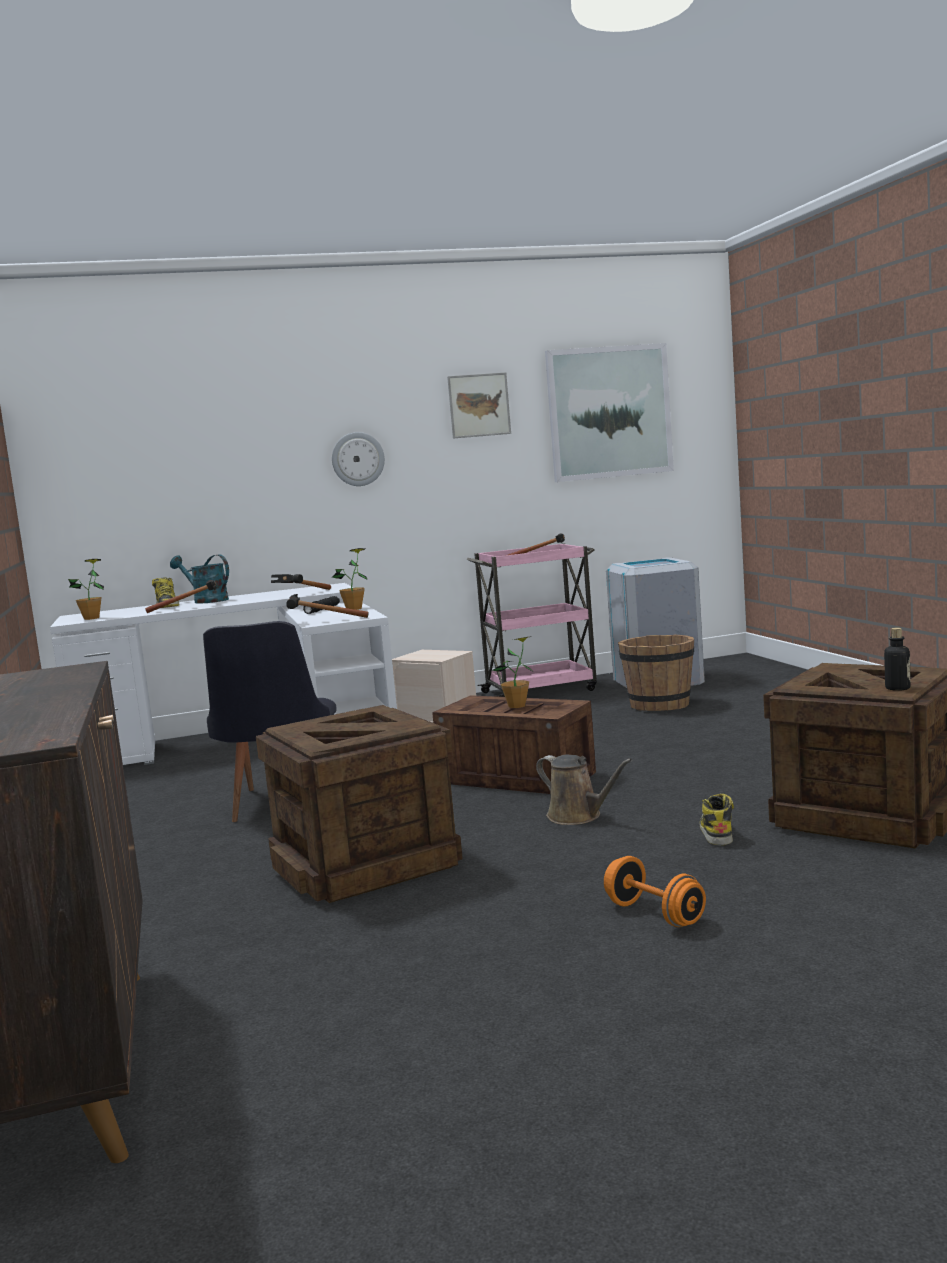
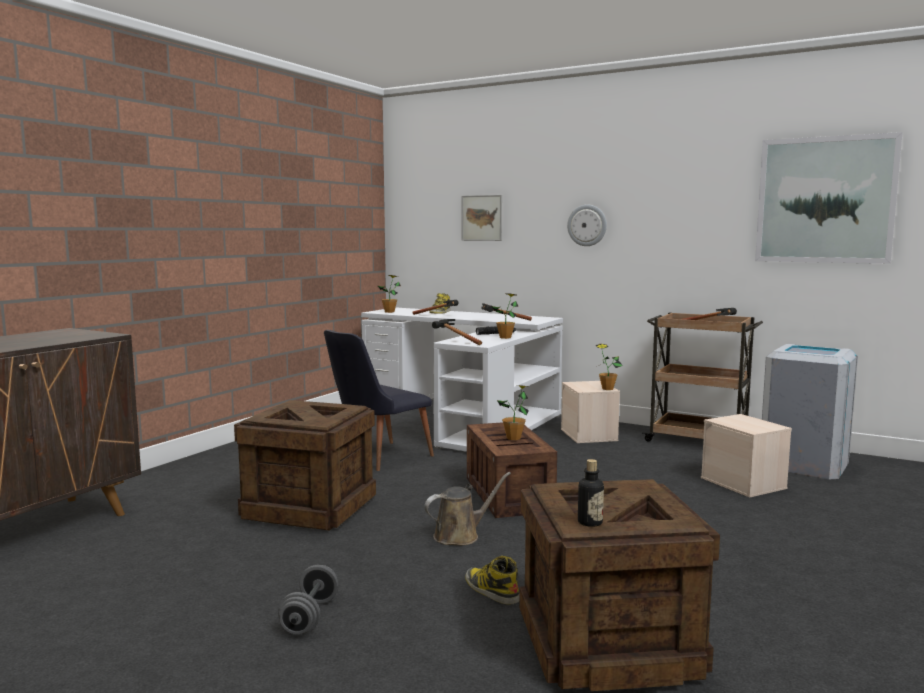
camera: 45 degrees right, 0 degrees up
turquoise watering can [170,554,229,603] -> none
picture [447,372,511,439] -> picture moved to [462,195,502,241]
pink cart [467,543,597,697] -> brown cart [642,313,763,442]
brown watering can [536,754,632,825] -> brown watering can turned 120 degrees counterclockwise [424,472,511,545]
orange dumbbell [604,856,706,927] -> grey dumbbell [278,565,339,635]
brown bucket [618,634,694,711] -> beige storage box [701,414,792,498]
boot [700,794,734,845] -> boot turned 90 degrees counterclockwise [465,556,520,605]
none -> potted plant [596,344,623,390]

